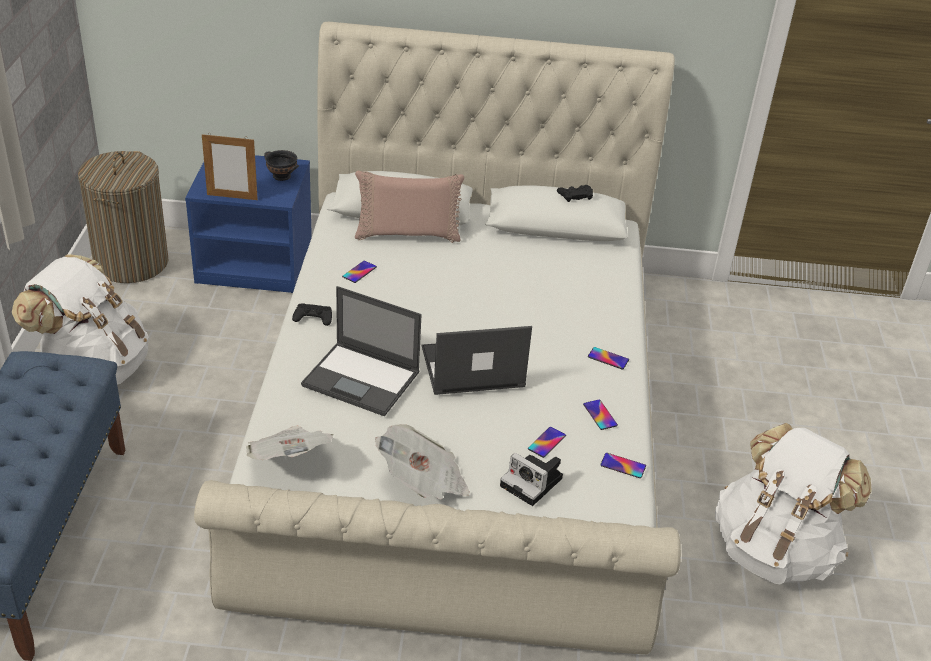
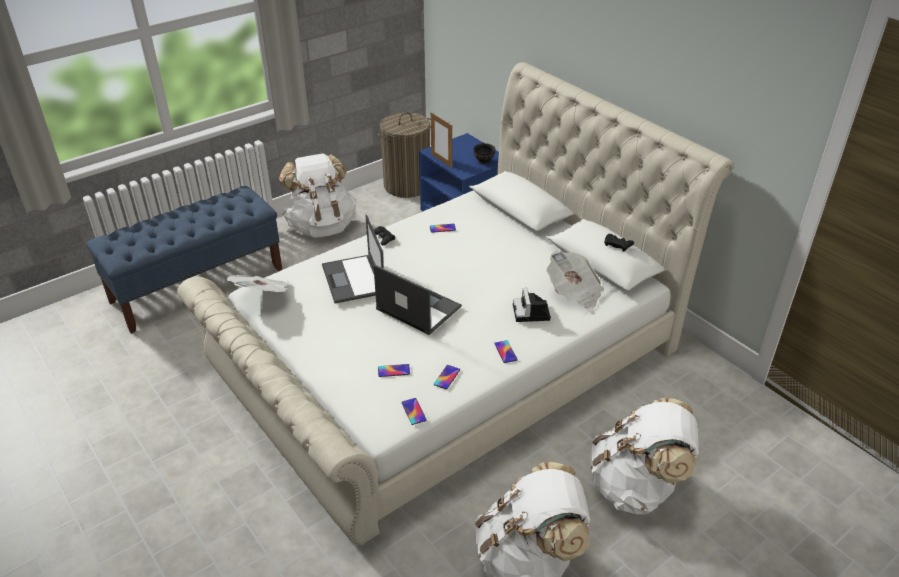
camera: 50 degrees right, 0 degrees up
beige pillow [355,171,464,243] -> none
newspaper [375,424,470,499] -> newspaper moved to [547,251,604,310]
camera [500,453,563,506] -> camera moved to [513,288,551,322]
none -> white backpack [590,398,699,514]

